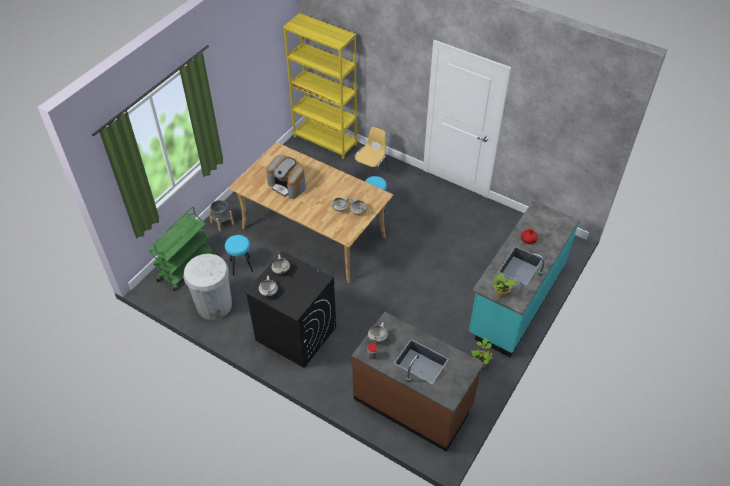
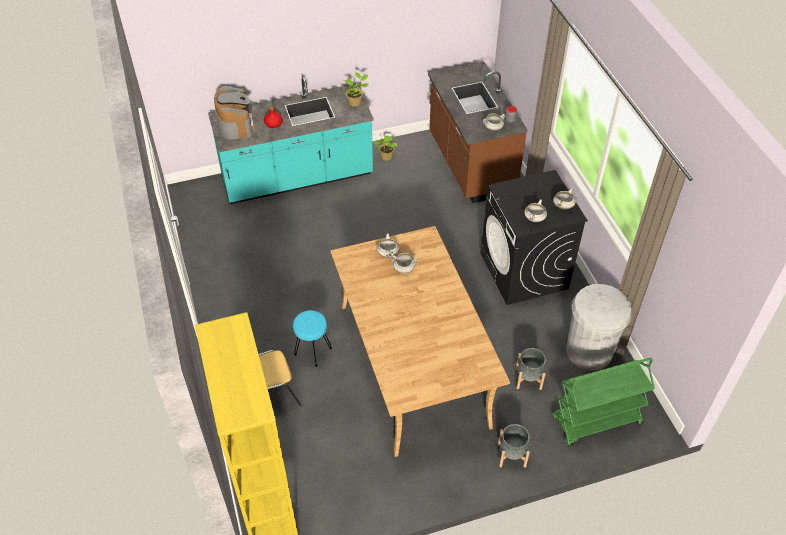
camera: 140 degrees left, 0 degrees up
turquoise stool [225,235,253,275] -> grey planter [516,348,546,390]
coffee machine [266,155,306,199] -> coffee machine moved to [214,86,254,140]

